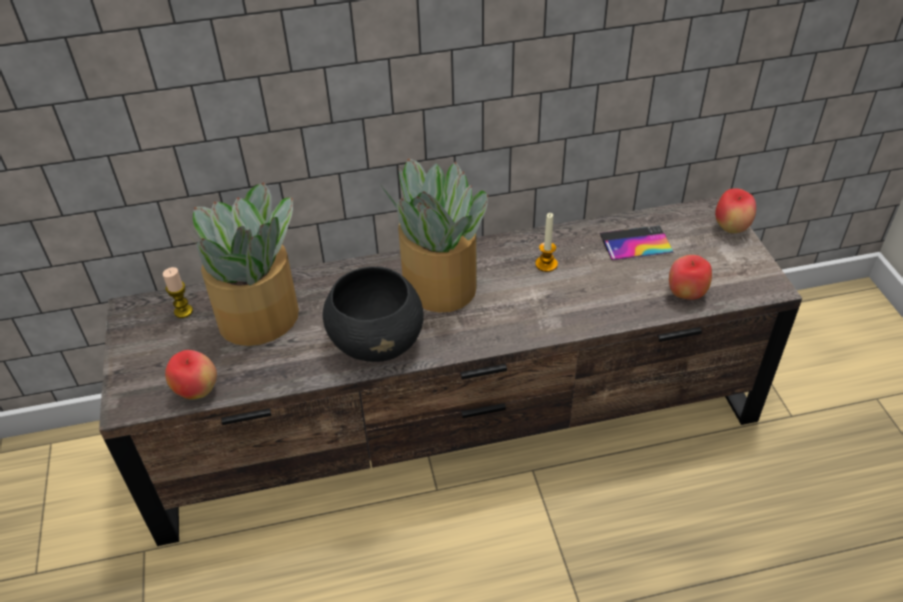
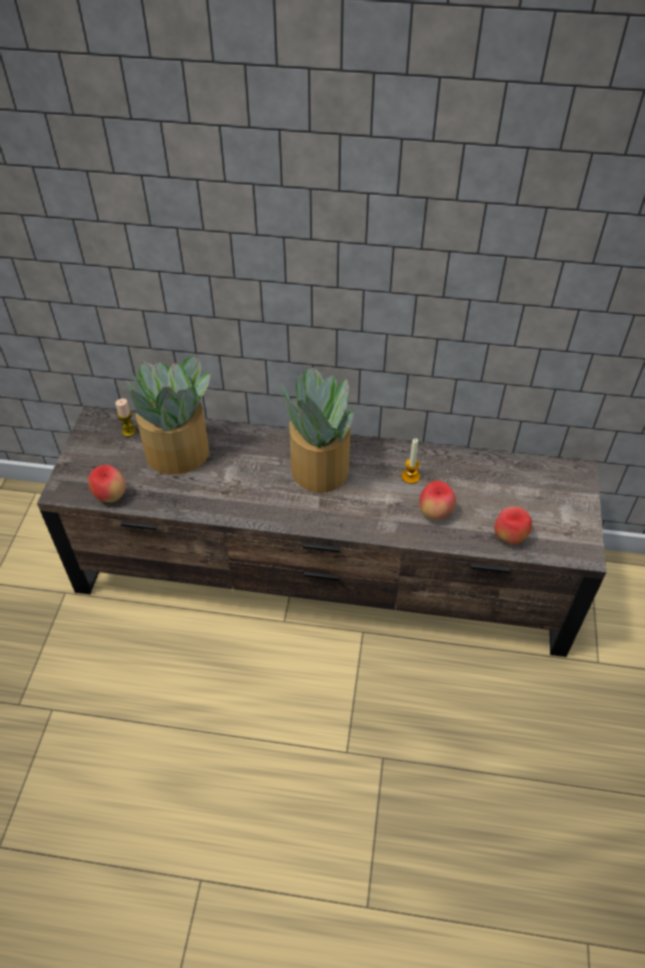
camera: 20 degrees right, 5 degrees up
black bowl [323,266,424,362] -> none
phone [600,226,674,260] -> none
apple [715,188,756,233] -> apple moved to [420,481,456,520]

